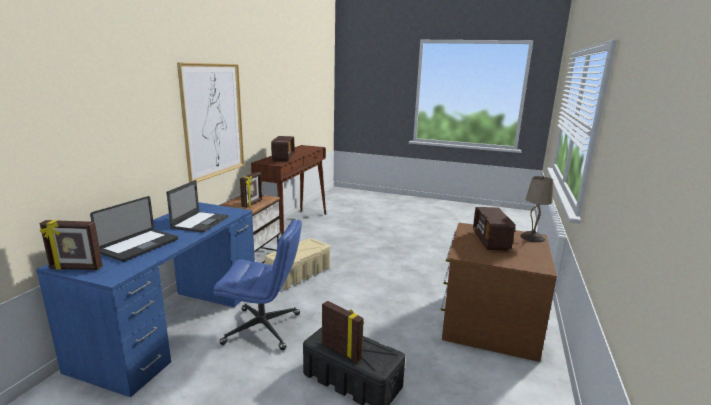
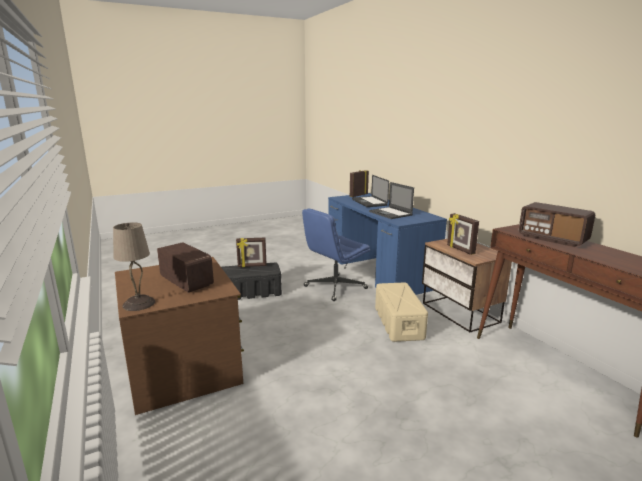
camera: 135 degrees right, 0 degrees up
picture [177,62,244,183] -> none

